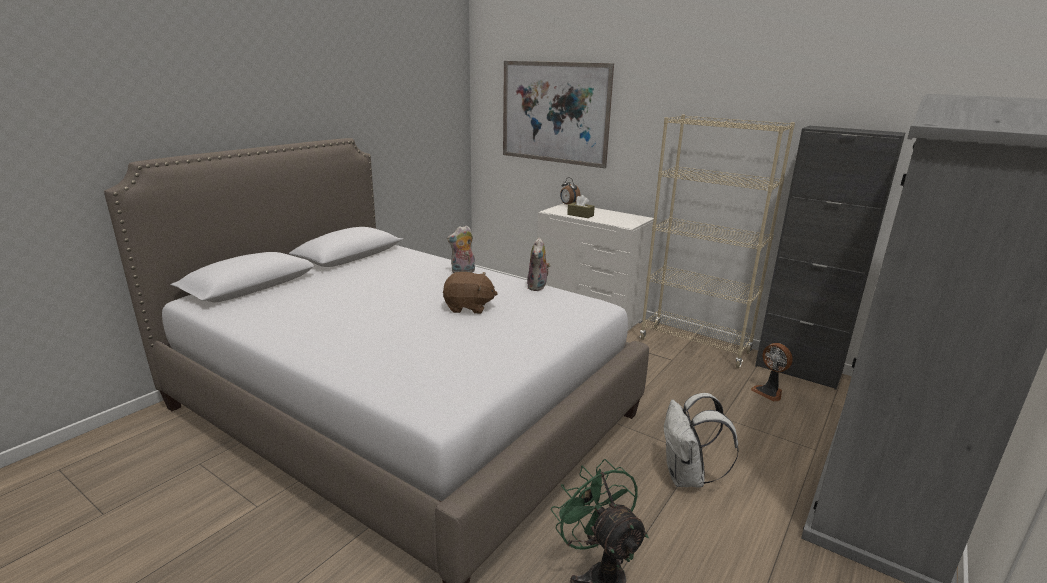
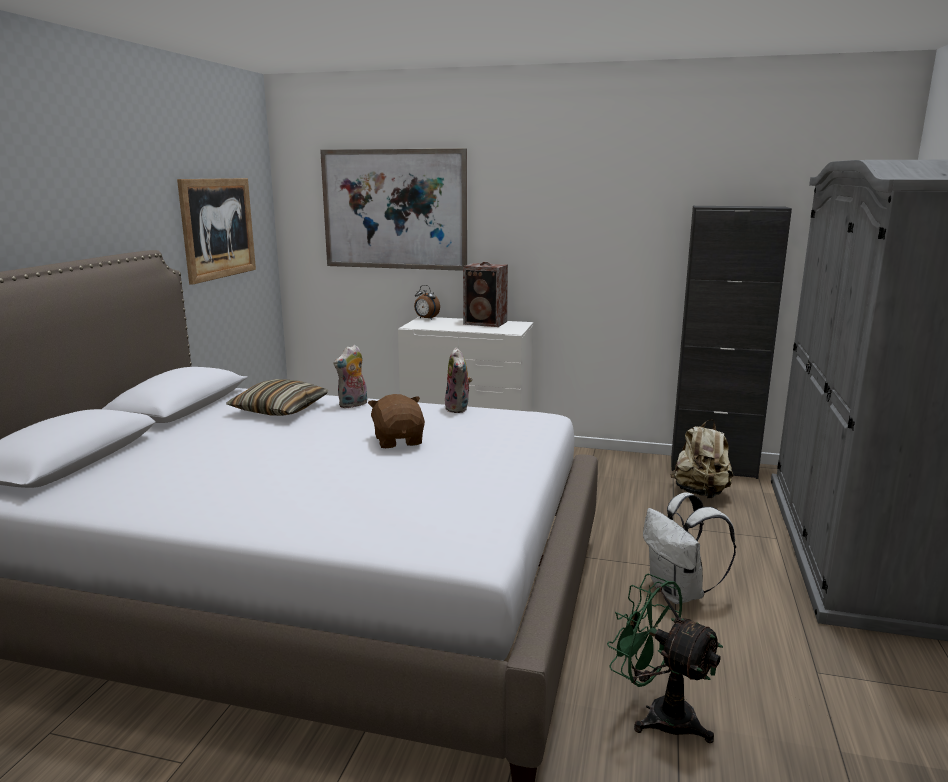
camera: 20 degrees left, 5 degrees down
brown plush toy [443,272,498,314] -> brown plush toy turned 90 degrees counterclockwise [368,394,425,448]
brown tissue box [567,195,595,218] -> none
beige bookcase [640,114,795,368] -> none
fan [751,343,793,402] -> beige backpack [670,419,733,498]
none -> picture [177,178,256,285]
none -> pillow [226,379,329,416]
none -> speaker [463,262,508,327]

